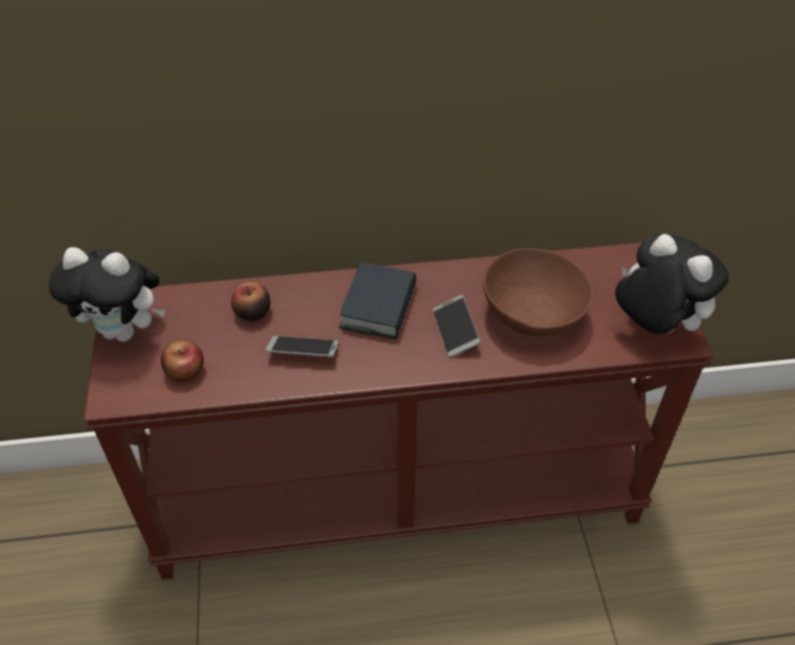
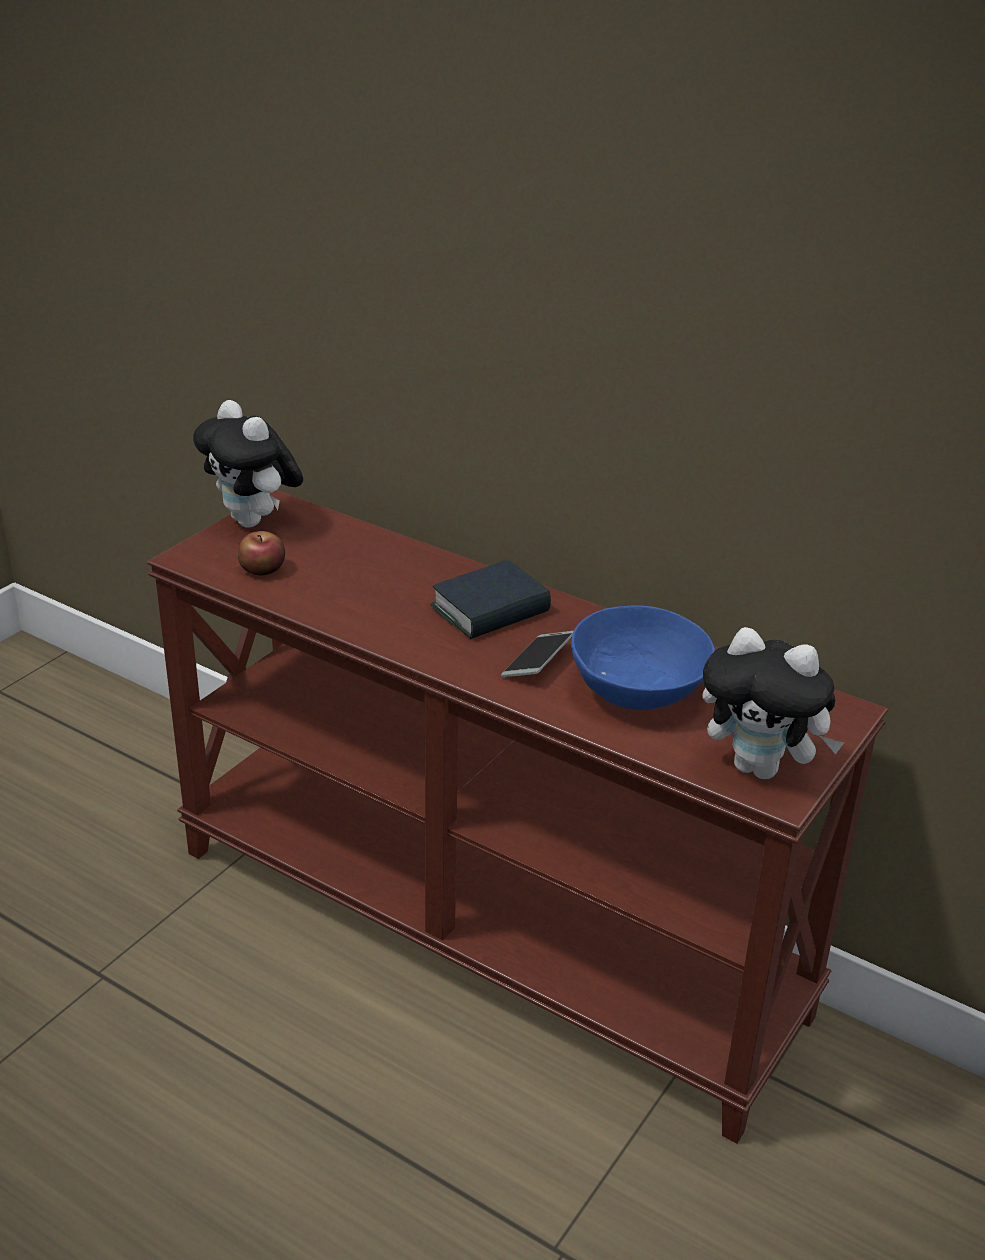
camera: 40 degrees right, 15 degrees down
apple [231,282,271,321] -> none
phone [265,336,338,357] -> none
brown bowl [483,248,593,336] -> blue bowl [571,605,715,710]
plush toy [615,234,729,334] -> plush toy turned 120 degrees clockwise [702,627,844,779]

